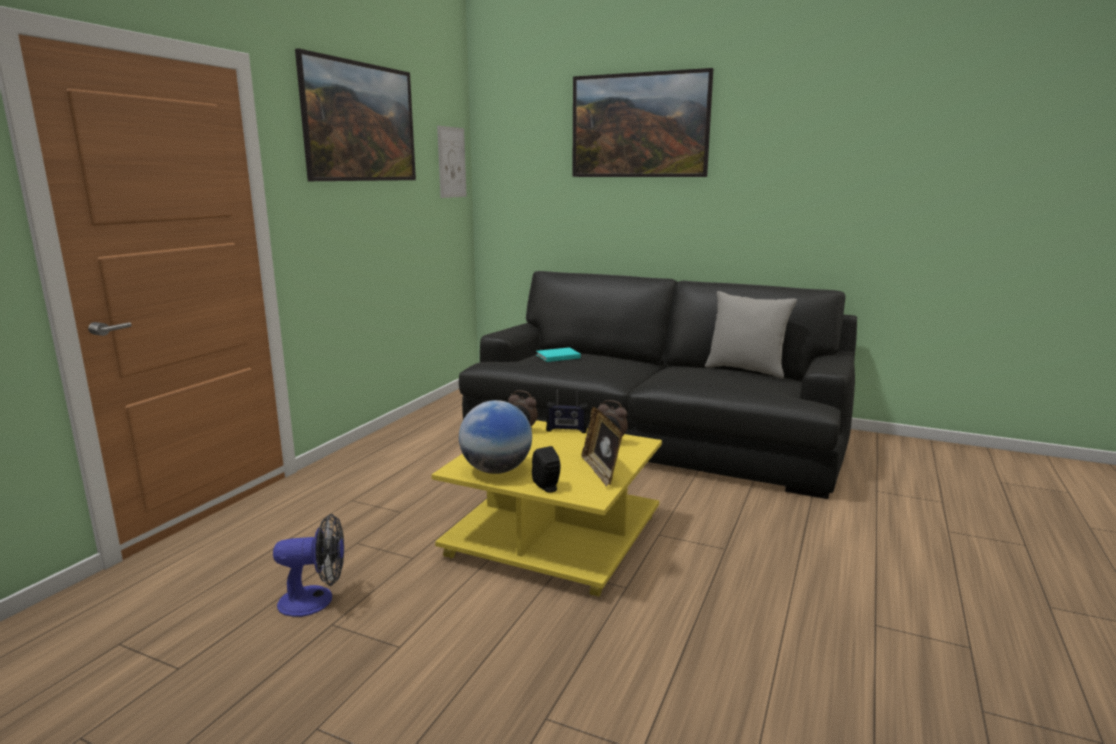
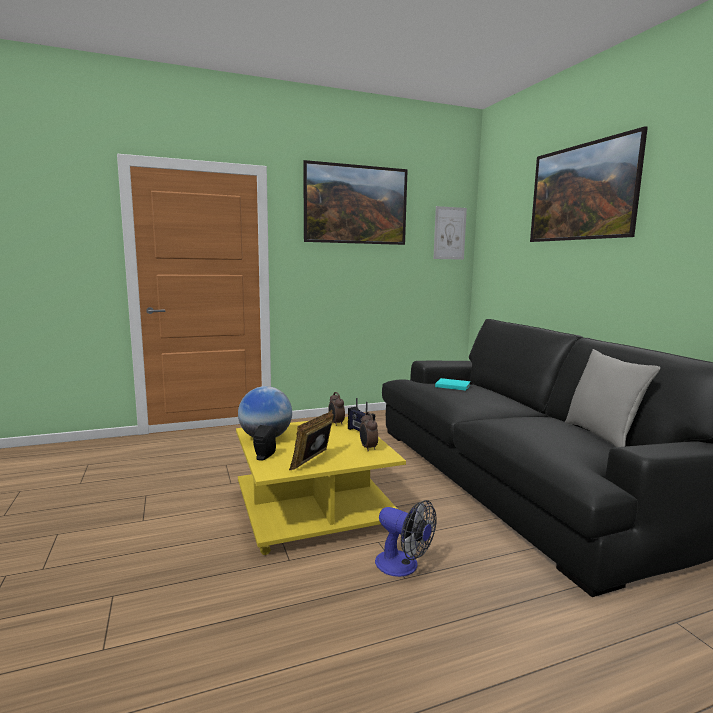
camera: 45 degrees right, 5 degrees down
fan [273,514,344,617] -> fan moved to [375,500,437,577]

